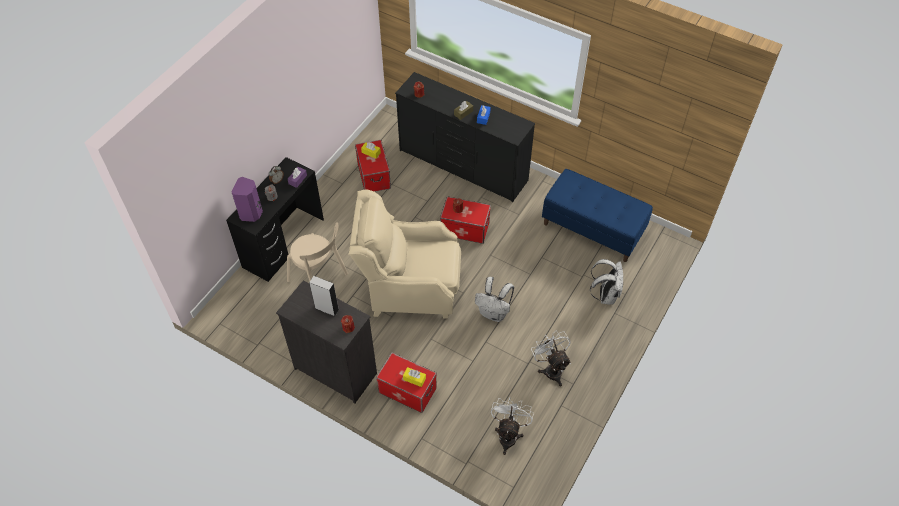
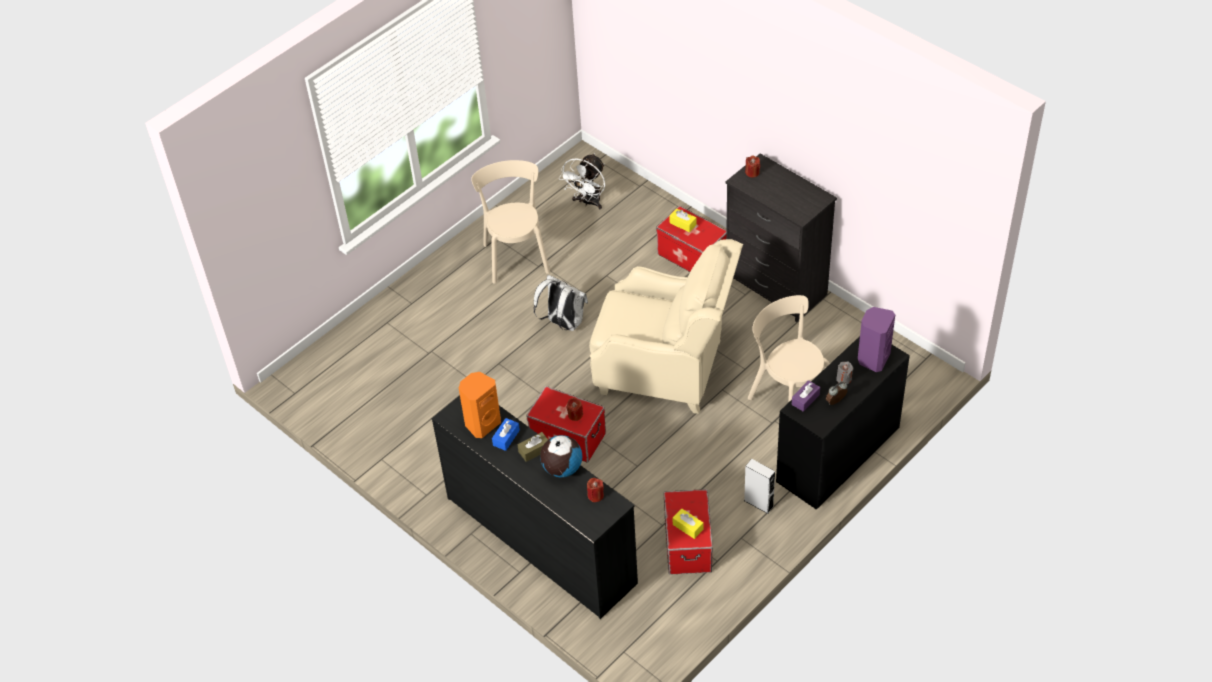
camera: 165 degrees left, 5 degrees down
grey speaker [309,276,339,316] -> grey speaker moved to [744,459,775,514]
white fan [531,331,571,386] -> beige chair [471,160,550,284]
blue bench [542,169,653,262] -> none
white backpack [590,259,623,304] -> none
none -> orange speaker [459,372,501,438]
none -> globe [540,435,582,478]

